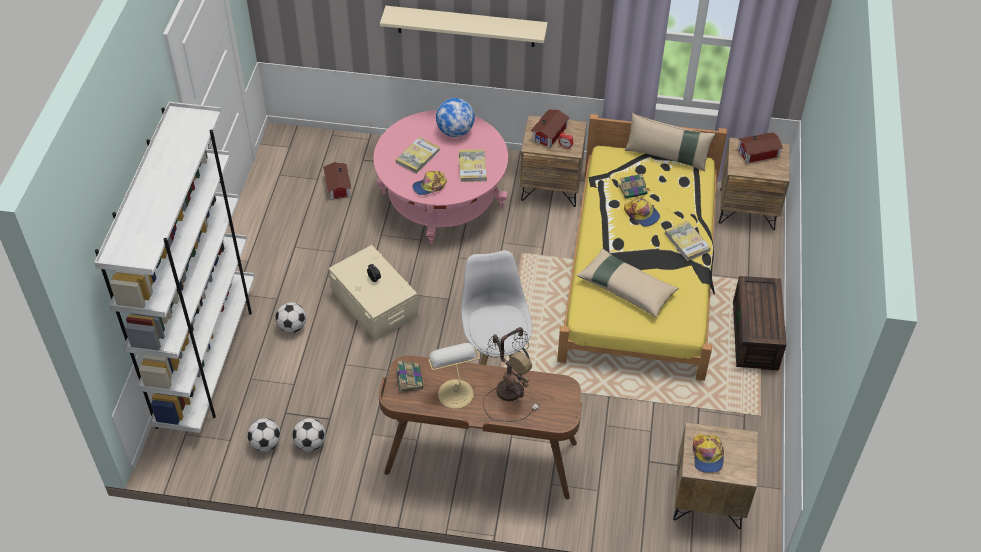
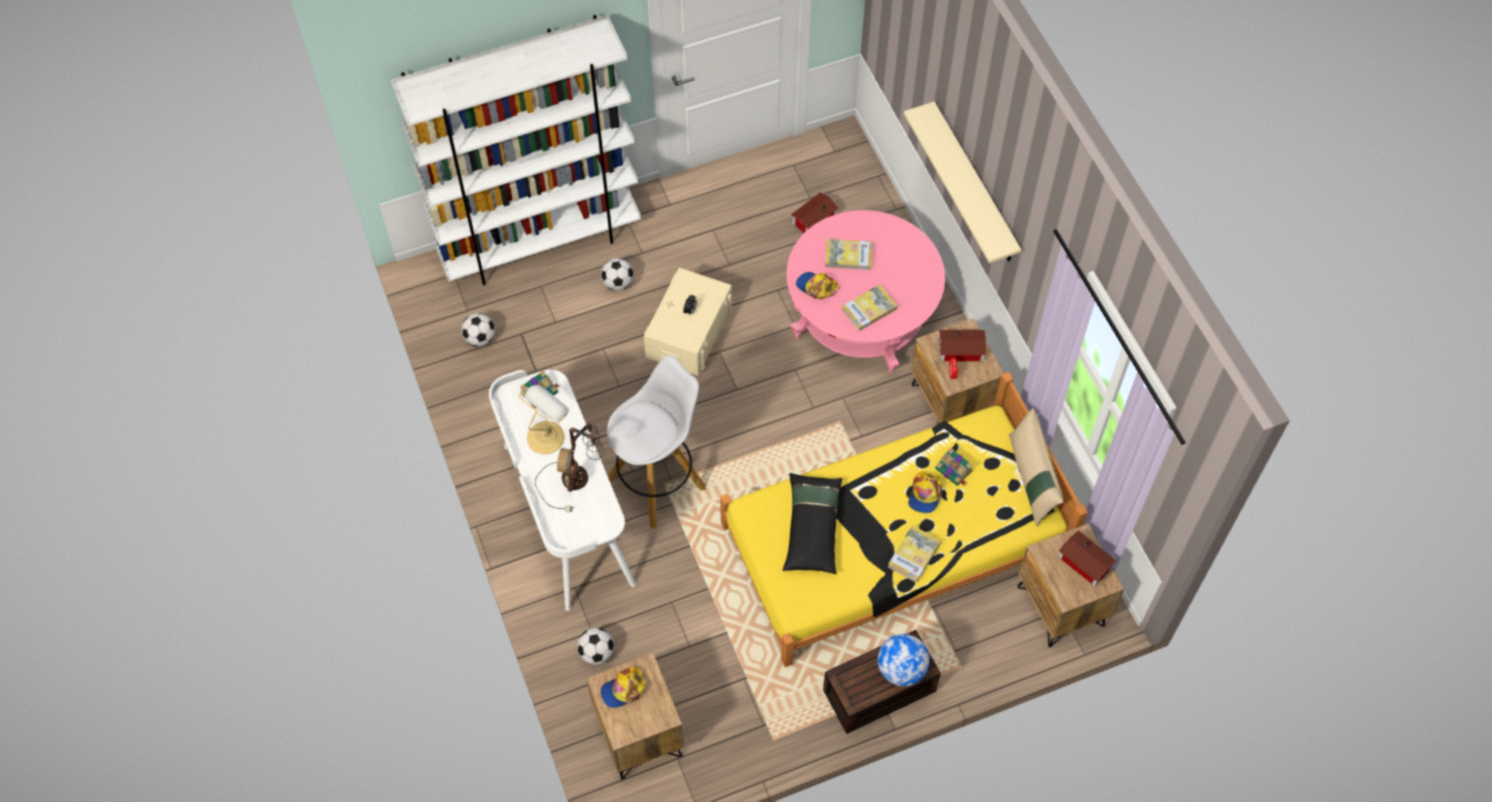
camera: 60 degrees right, 10 degrees up
football [292,418,326,451] -> football moved to [577,628,614,665]
brown desk [379,355,582,500] -> white desk [489,370,636,611]
globe [436,98,475,137] -> globe moved to [878,634,930,686]
beige pillow [577,248,679,317] -> black pillow [783,473,842,574]

